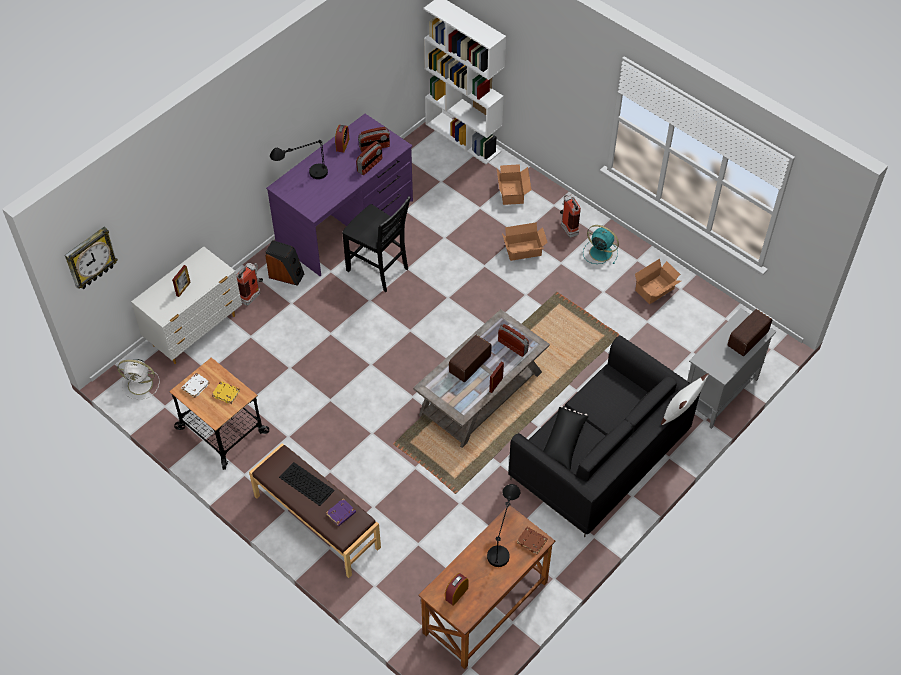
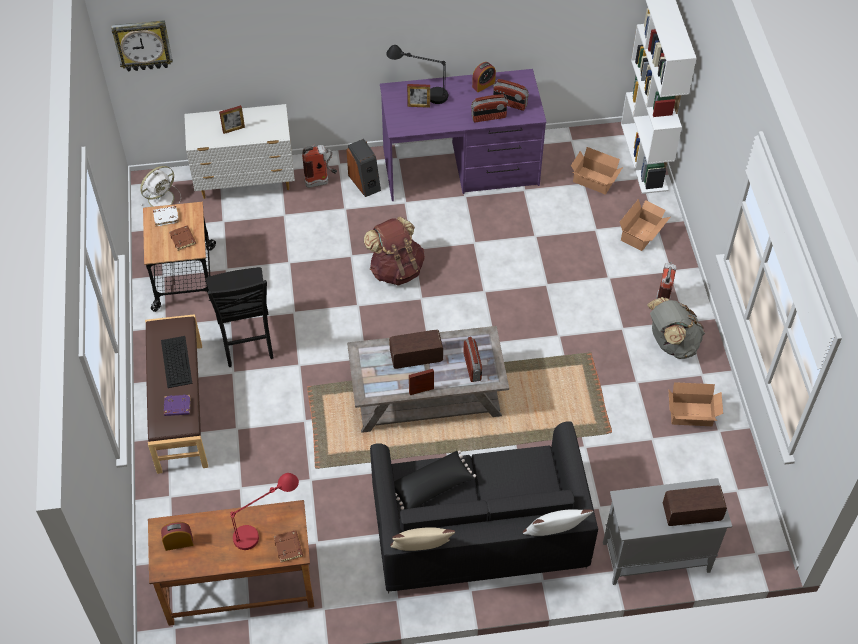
camera: 40 degrees right, 0 degrees up
white fan [117,359,160,400] -> white fan turned 90 degrees counterclockwise [140,166,181,208]
yellow book [212,381,240,404] -> brown book [169,226,196,251]
black chair [342,196,411,292] -> black chair moved to [206,267,274,367]
black table lamp [487,484,520,567] -> red table lamp [230,473,299,550]
cardboard box [502,222,548,261] -> cardboard box moved to [571,147,623,195]
turquoise fan [583,225,619,264] -> grey backpack [647,297,705,359]
none -> brown backpack [364,217,425,285]
none -> beige pillow [390,527,455,551]
none -> picture frame [407,84,430,108]

